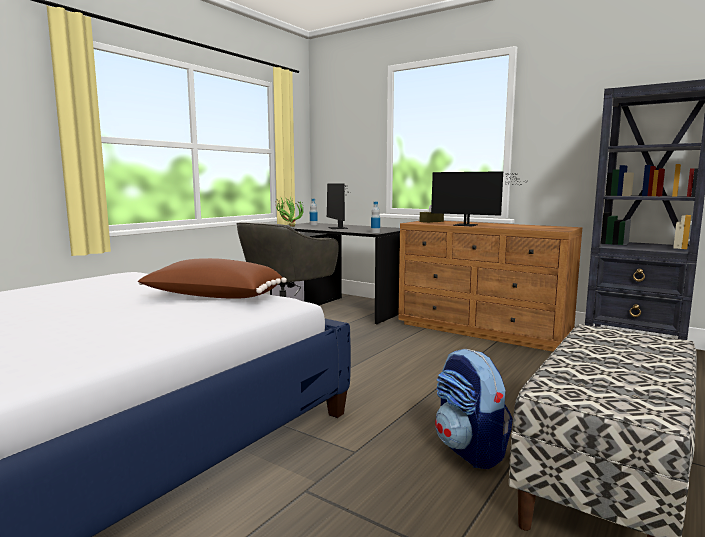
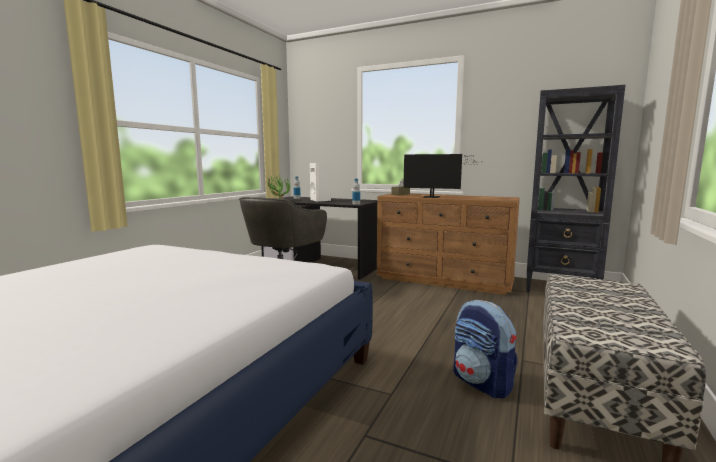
camera: 10 degrees left, 0 degrees up
brown pillow [138,258,287,299] -> none
monitor [326,183,348,229] -> white speaker [310,163,331,202]

